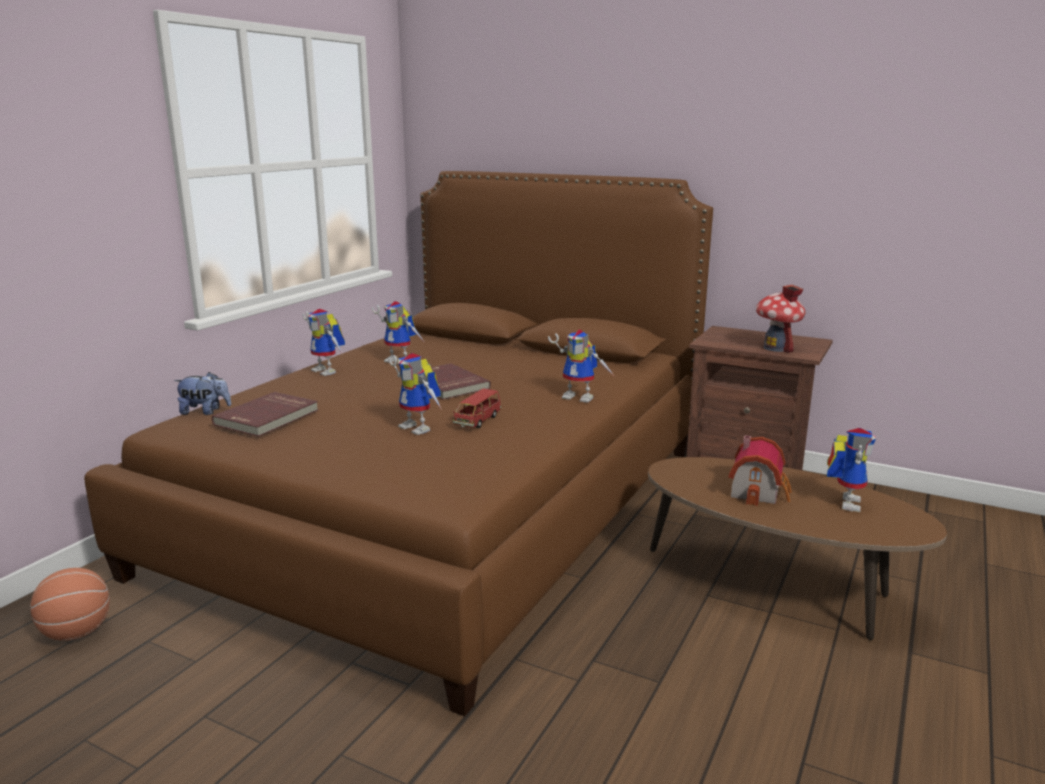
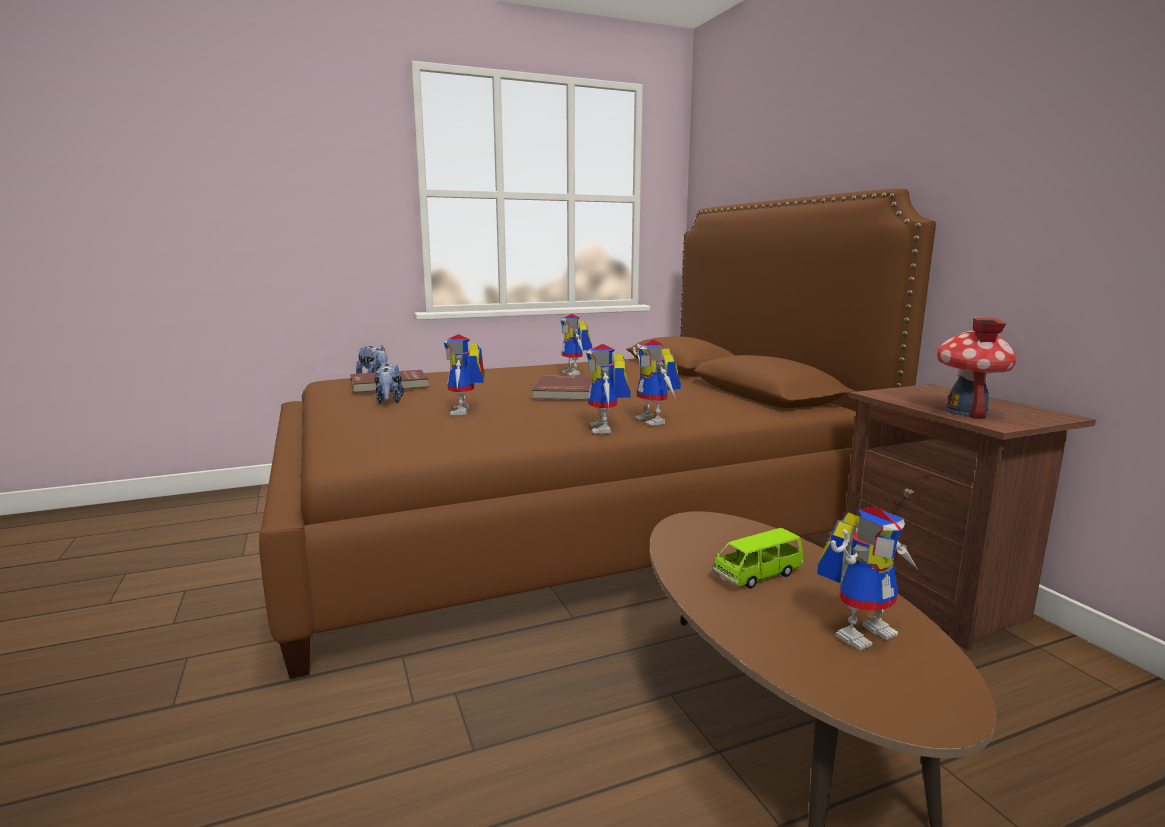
camera: 40 degrees right, 5 degrees down
basketball [30,568,110,641] -> none
toy robot [302,309,345,376] -> toy robot moved to [586,344,631,434]
red toy car [453,389,501,428] -> none
toy house [728,435,792,506] -> green toy car [712,528,804,588]
none -> plush toy [374,364,404,404]

